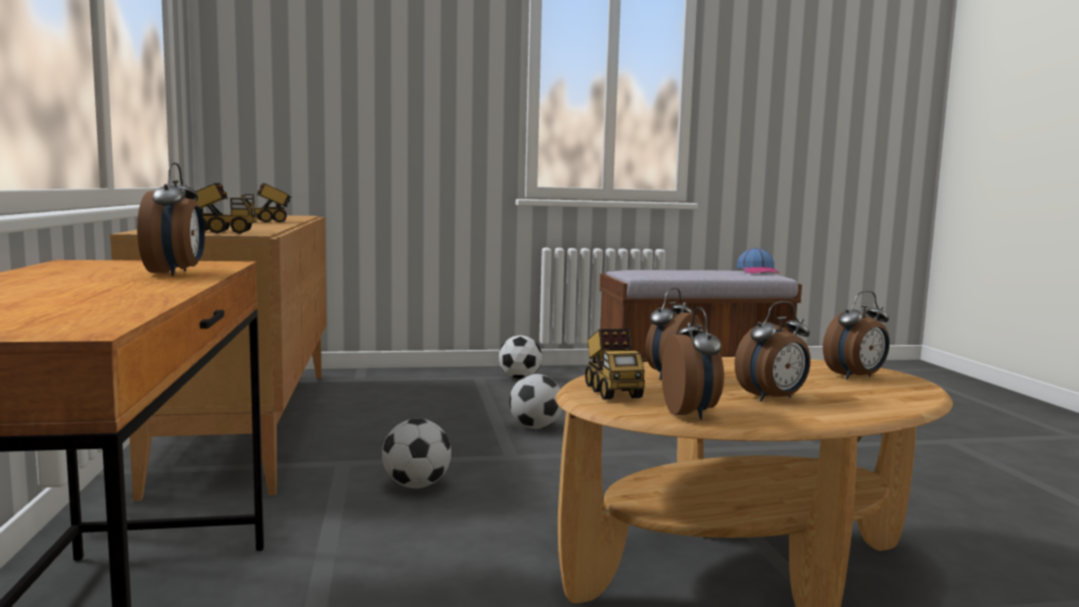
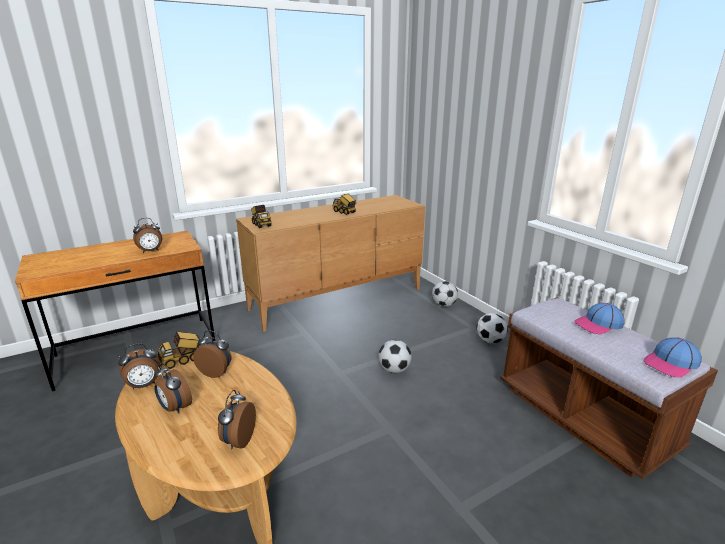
camera: 70 degrees right, 15 degrees up
football [382,419,451,488] -> football moved to [432,281,458,307]
alarm clock [823,291,890,380] -> alarm clock turned 60 degrees clockwise [218,390,256,449]
none -> cap [574,303,625,334]

